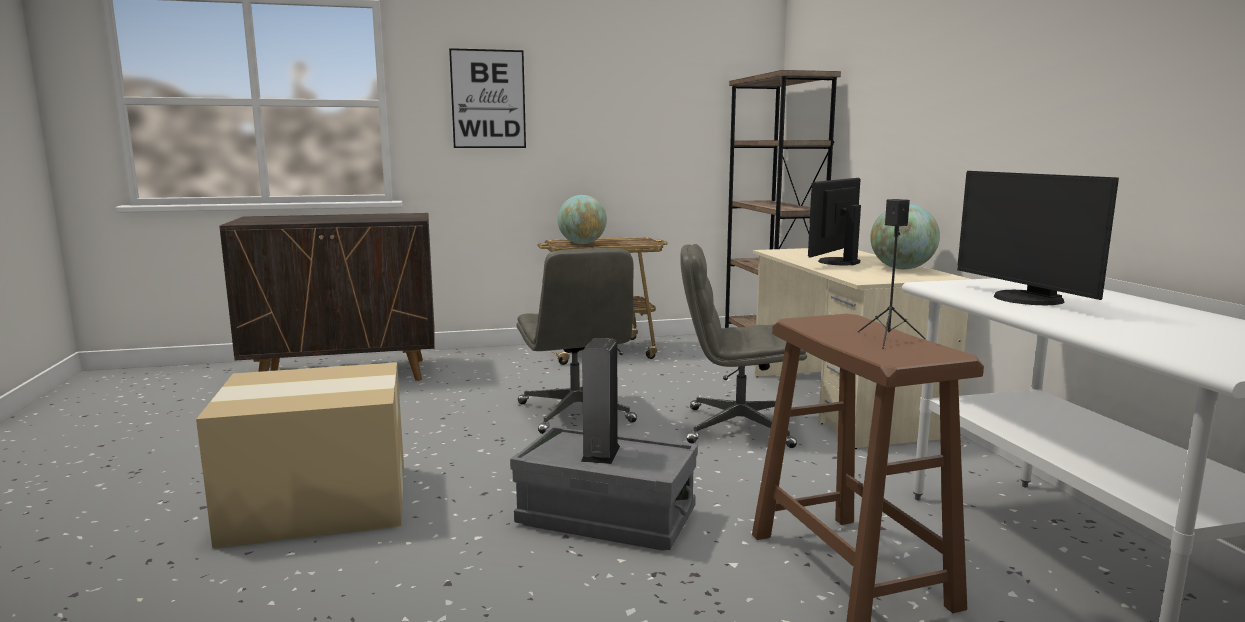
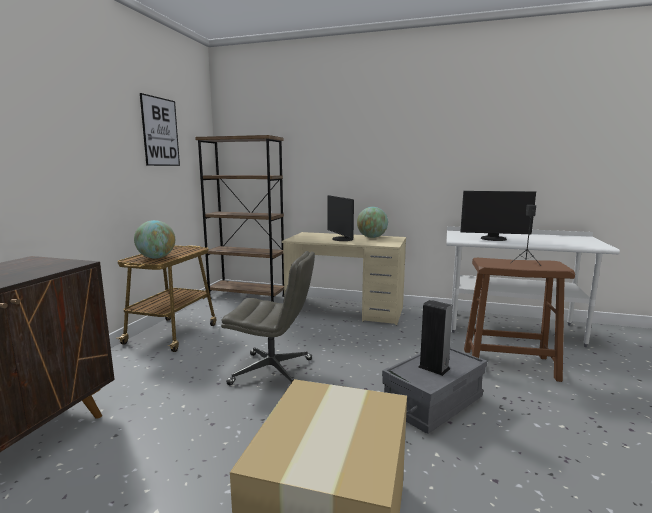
camera: 60 degrees left, 0 degrees up
picture [449,48,526,148] -> picture moved to [140,93,180,166]
grey office chair [680,244,807,448] -> none

